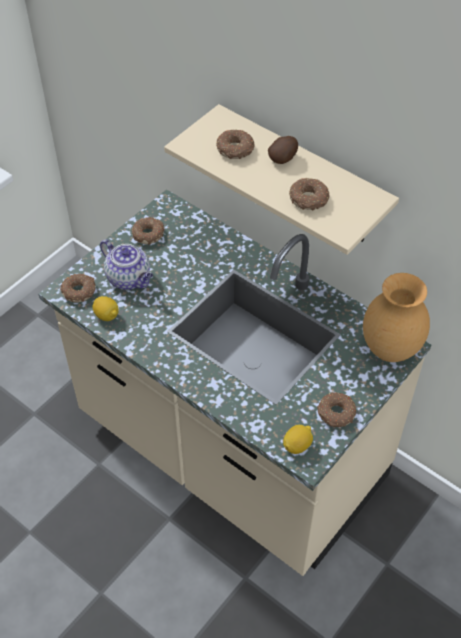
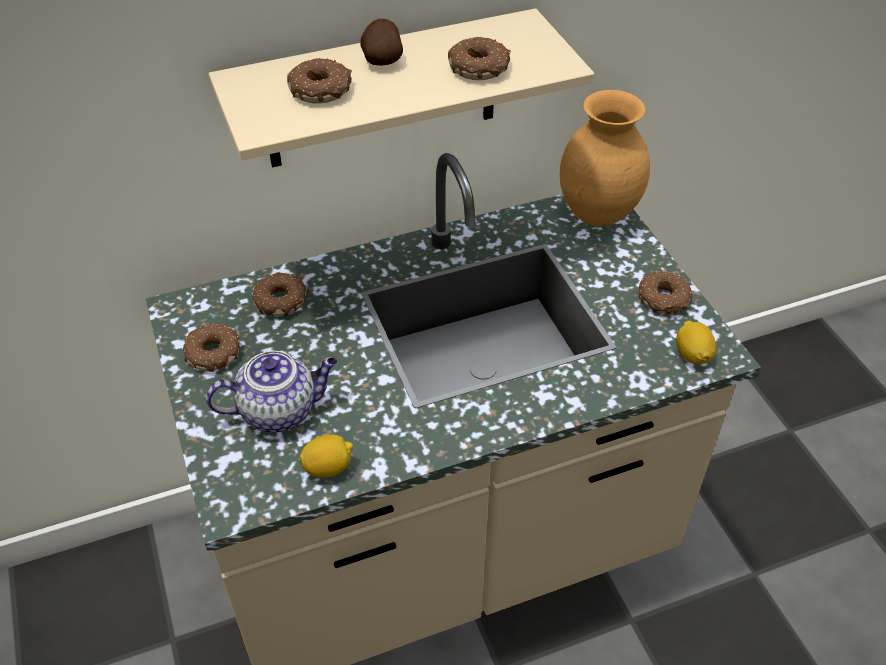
camera: 60 degrees left, 5 degrees down
donut [60,273,96,302] -> donut moved to [253,273,307,316]

